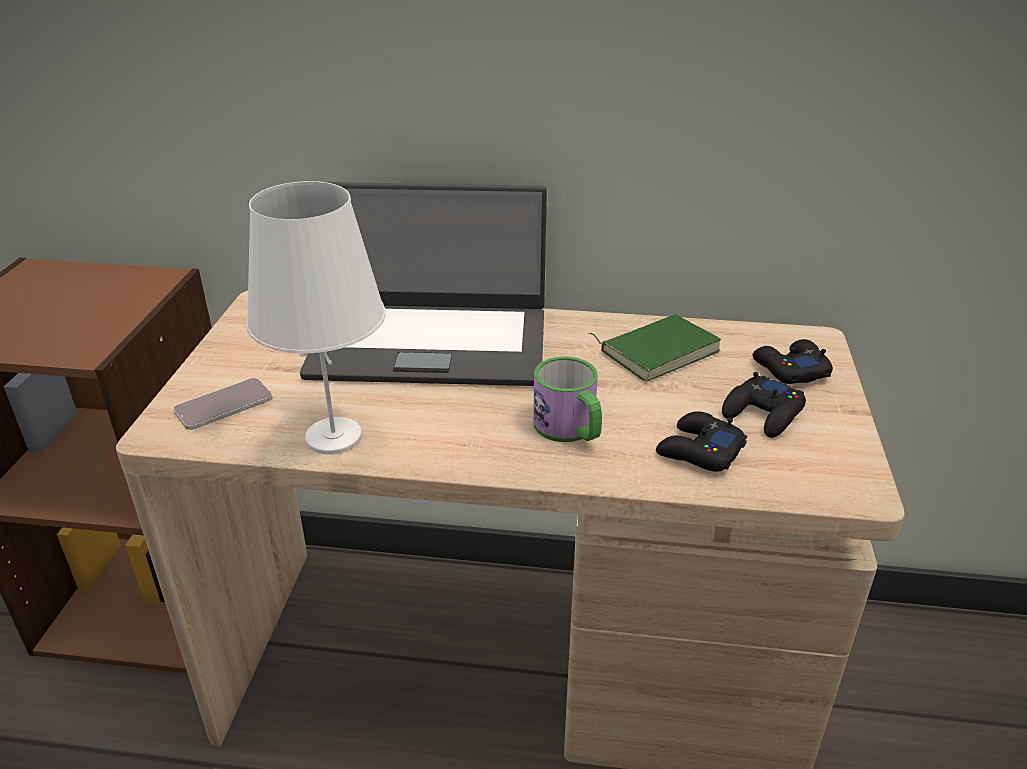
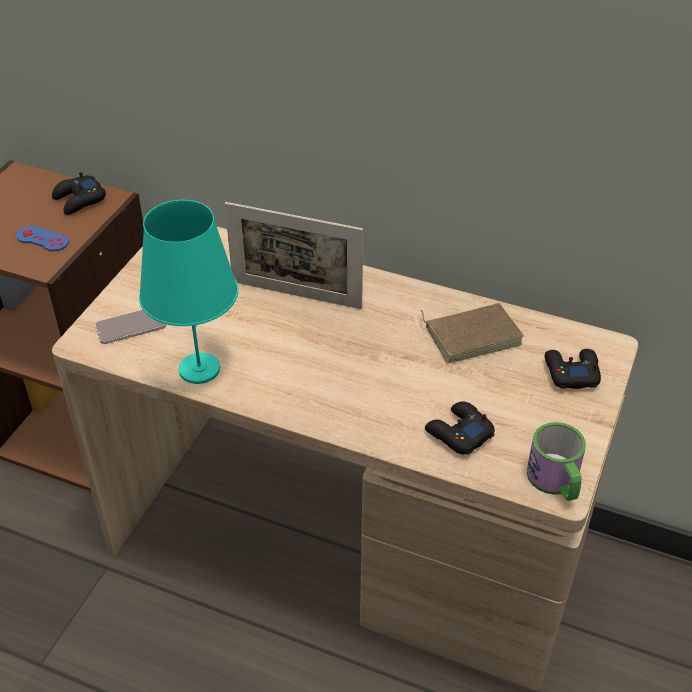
camera: 15 degrees right, 10 degrees up
white table lamp [246,181,386,454] -> turquoise table lamp [139,200,238,384]
laptop [300,182,547,386] -> picture frame [225,202,363,309]
mug [533,356,602,442] -> mug moved to [527,422,586,501]
green book [588,314,721,382] -> brown book [420,303,524,363]
black game controller [722,372,806,438] -> black game controller moved to [52,172,106,215]
none -> blue game controller [16,226,69,251]

